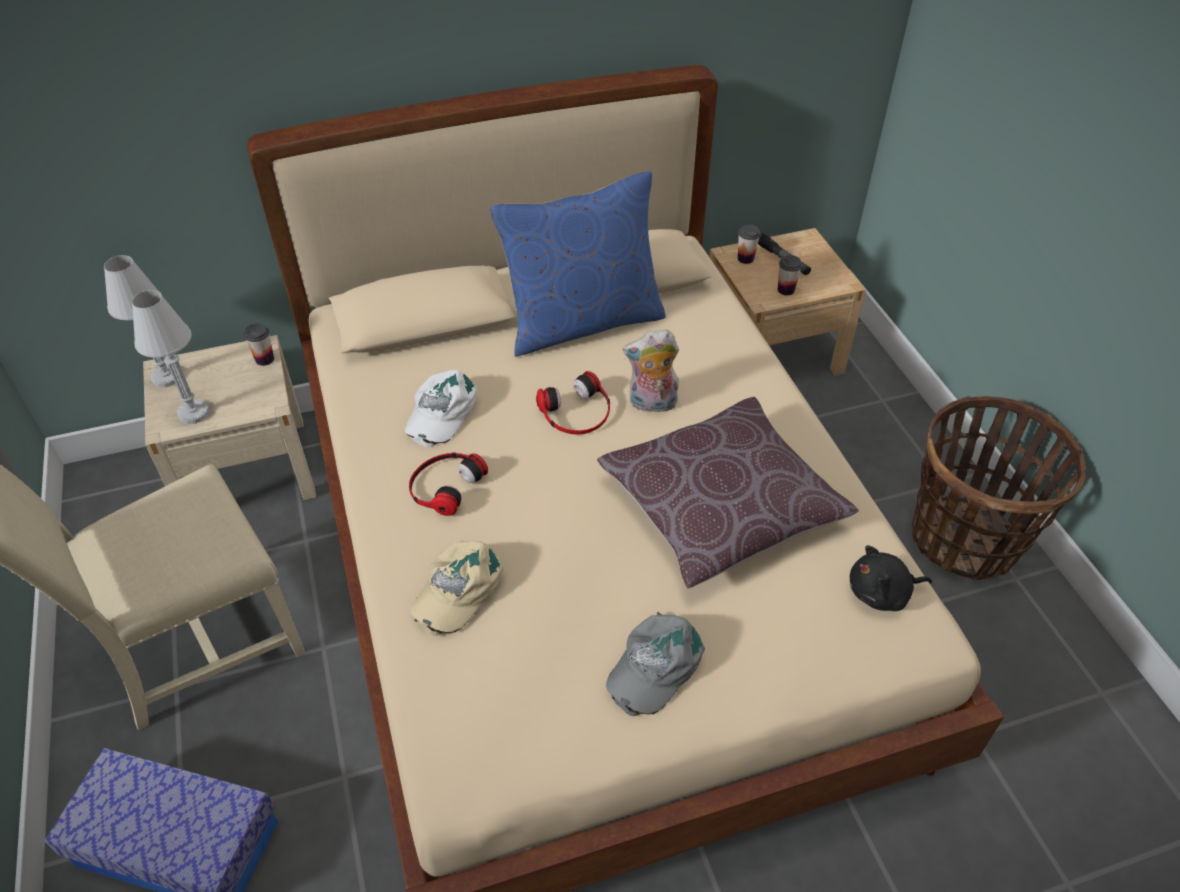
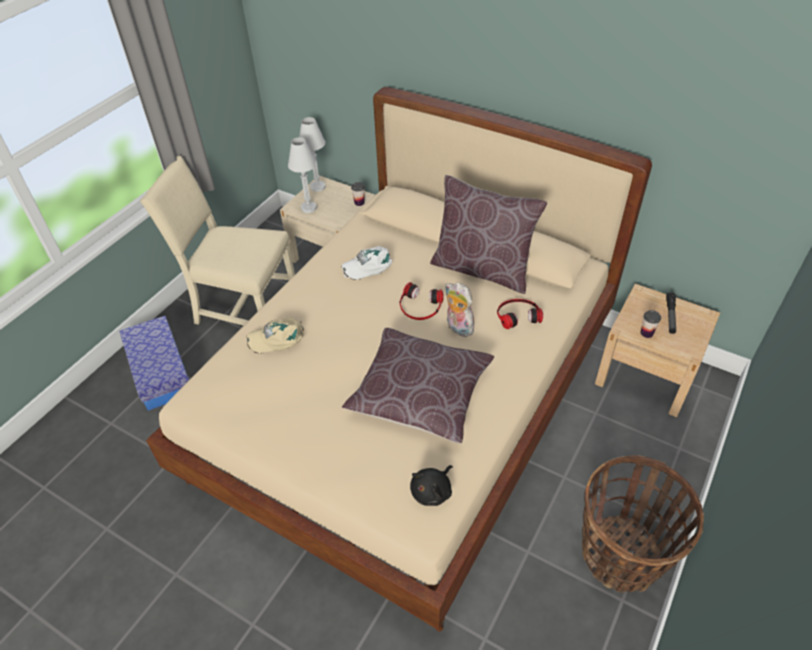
camera: 50 degrees right, 0 degrees up
headphones [409,453,488,516] -> headphones moved to [497,299,543,329]
blue pillow [490,171,666,357] -> brown pillow [430,175,547,294]
grey cap [606,612,705,716] -> none
cup [738,225,761,264] -> none
black plush toy [850,545,932,611] -> black plush toy turned 90 degrees counterclockwise [410,465,453,506]

